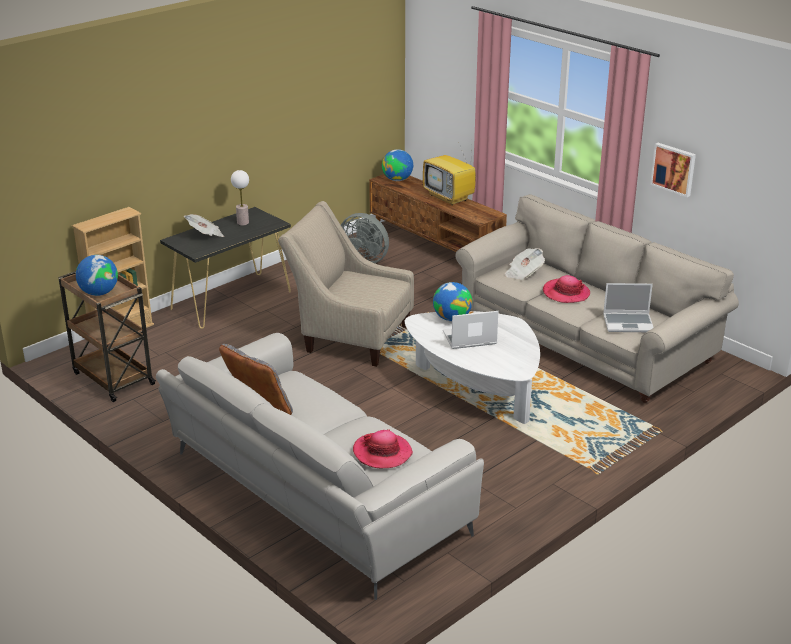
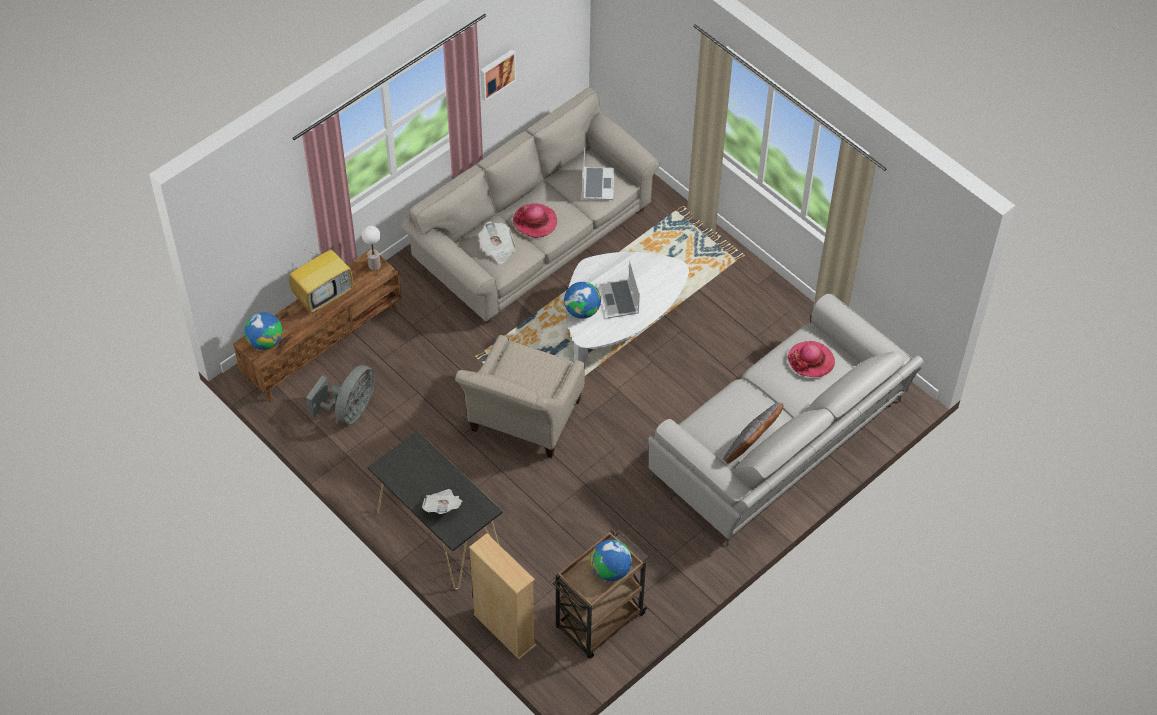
camera: 90 degrees left, 25 degrees up
table lamp [231,170,249,226] -> table lamp moved to [362,226,381,270]

